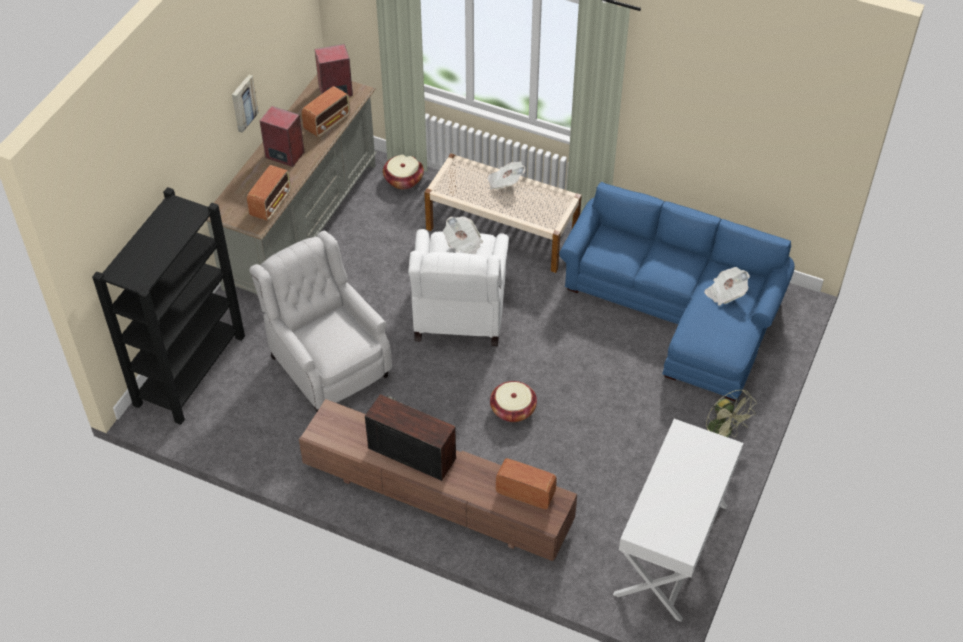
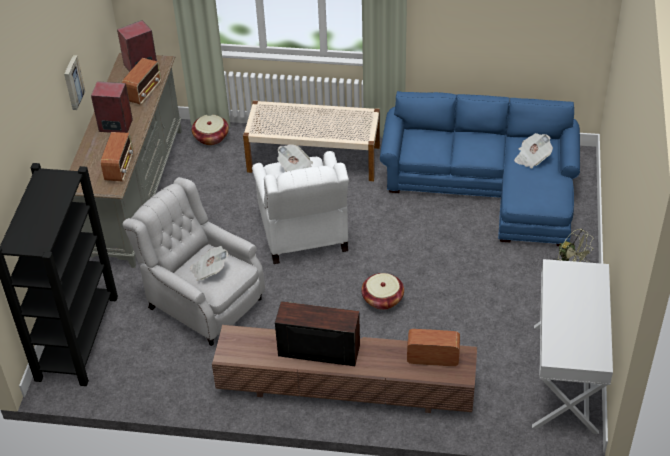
camera: 15 degrees left, 5 degrees down
newspaper [487,161,525,190] -> newspaper moved to [190,246,228,281]

